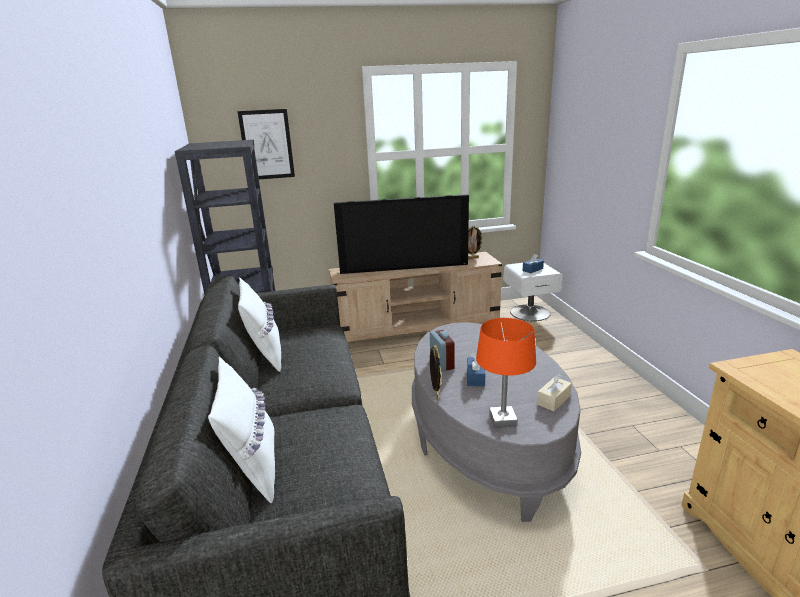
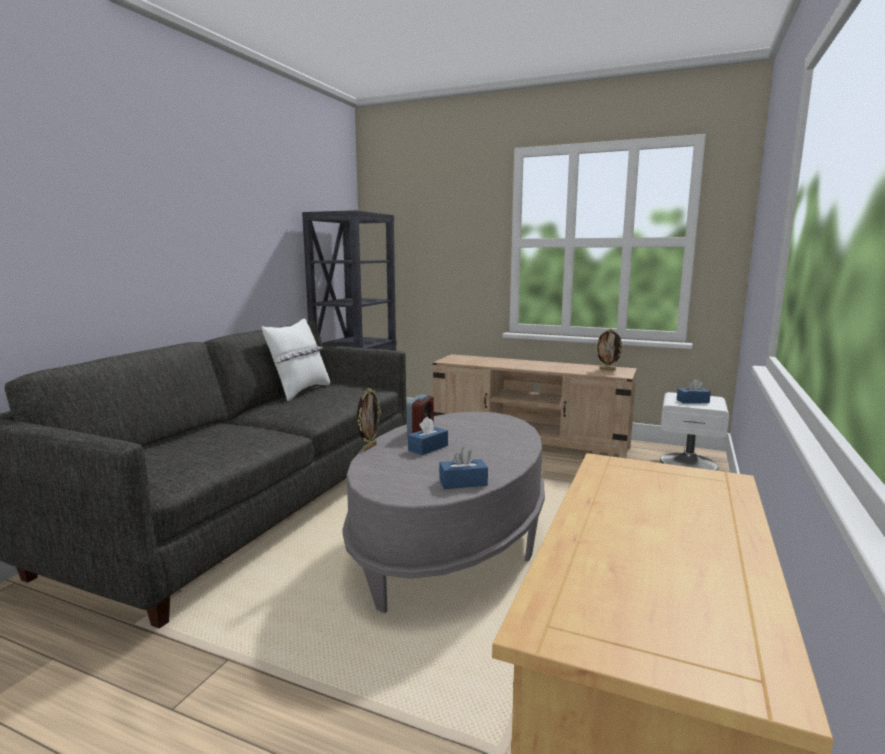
camera: 35 degrees right, 10 degrees down
white pillow [208,357,275,503] -> none
picture [238,109,295,179] -> none
television [334,194,469,274] -> none
orange table lamp [476,318,536,428] -> none
beige tissue box [537,374,572,411] -> blue tissue box [439,447,488,489]

